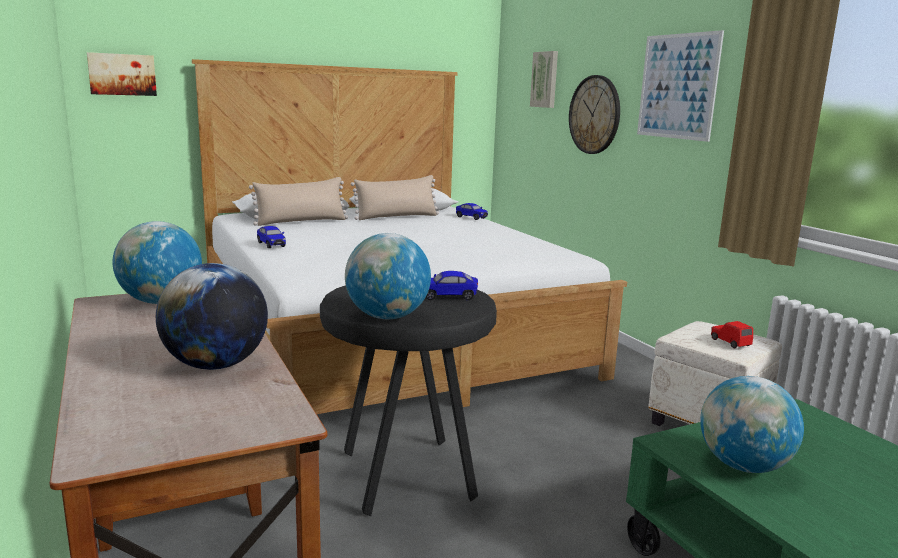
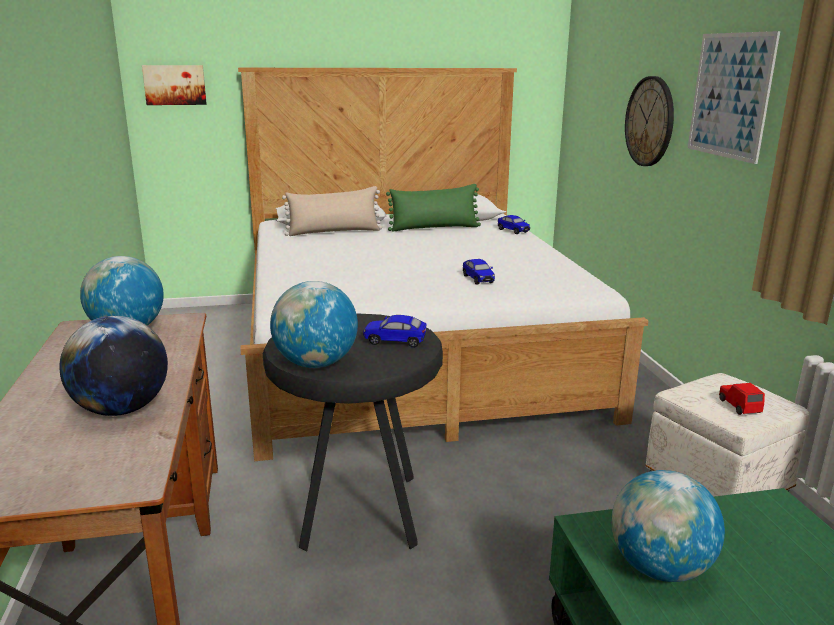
camera: 15 degrees right, 5 degrees up
toy car [257,226,286,248] -> toy car moved to [463,259,495,285]
beige pillow [351,175,439,220] -> green pillow [386,184,481,231]
picture [530,51,558,108] -> none

